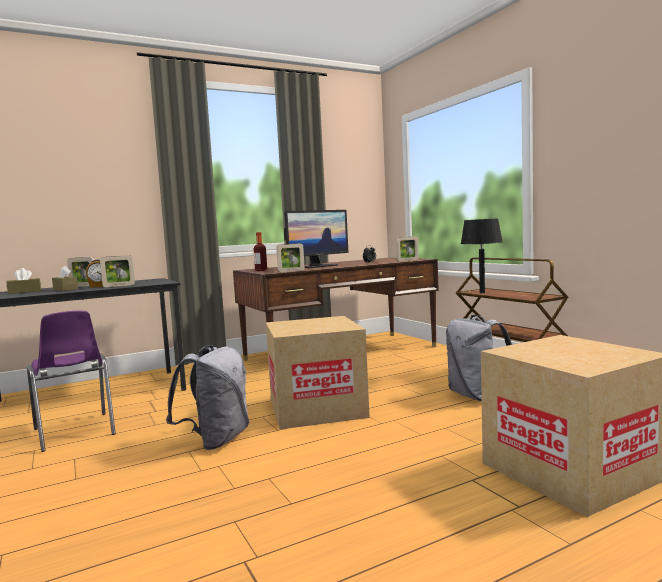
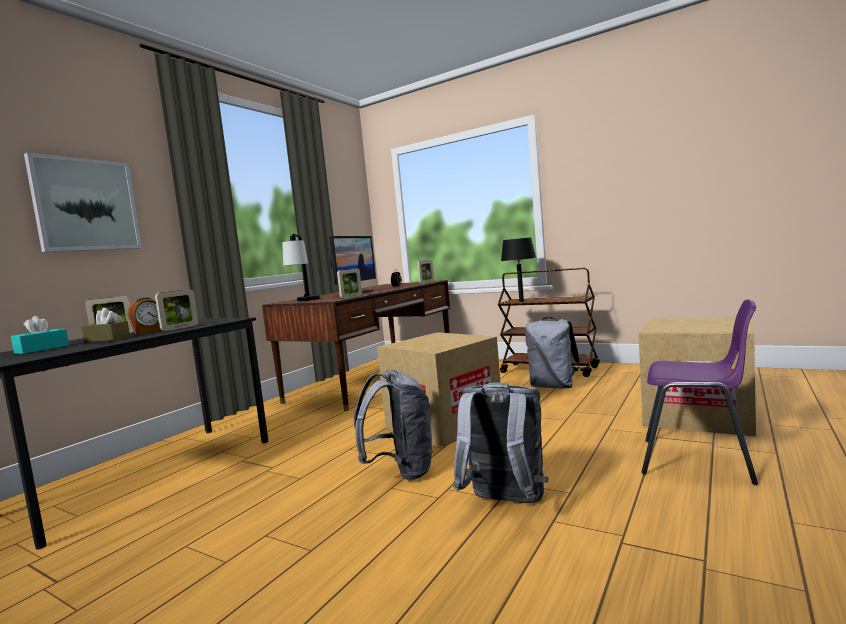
camera: 30 degrees left, 0 degrees up
brown tissue box [7,268,41,294] -> turquoise tissue box [11,316,69,354]
purple chair [27,311,116,452] -> purple chair moved to [641,299,758,485]
bottle [254,232,267,271] -> table lamp [282,233,320,301]
none -> picture [24,153,142,252]
none -> grey backpack [453,382,548,503]

